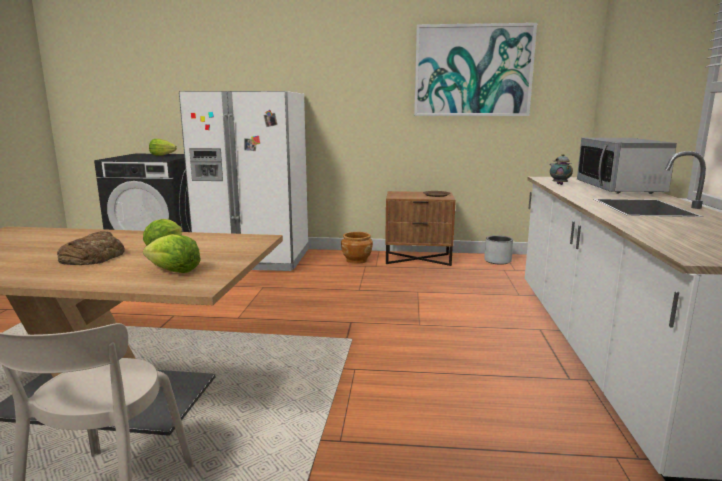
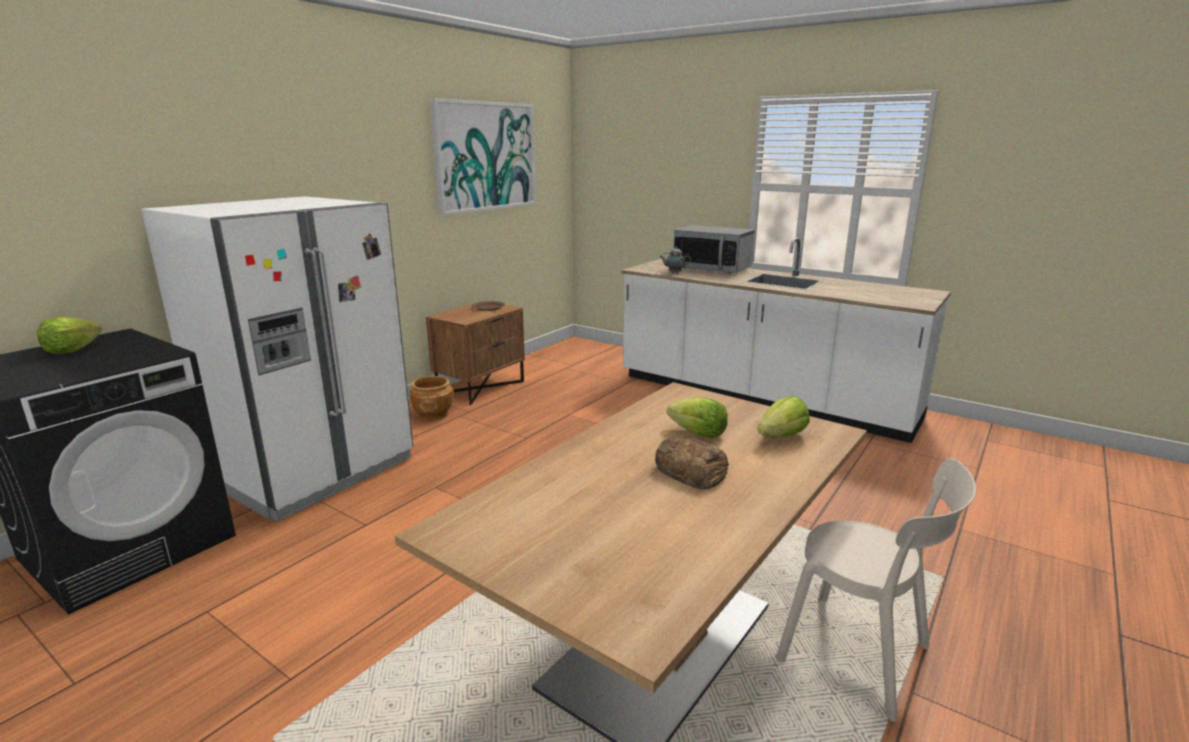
camera: 60 degrees left, 5 degrees up
grey planter [484,235,513,265] -> none

